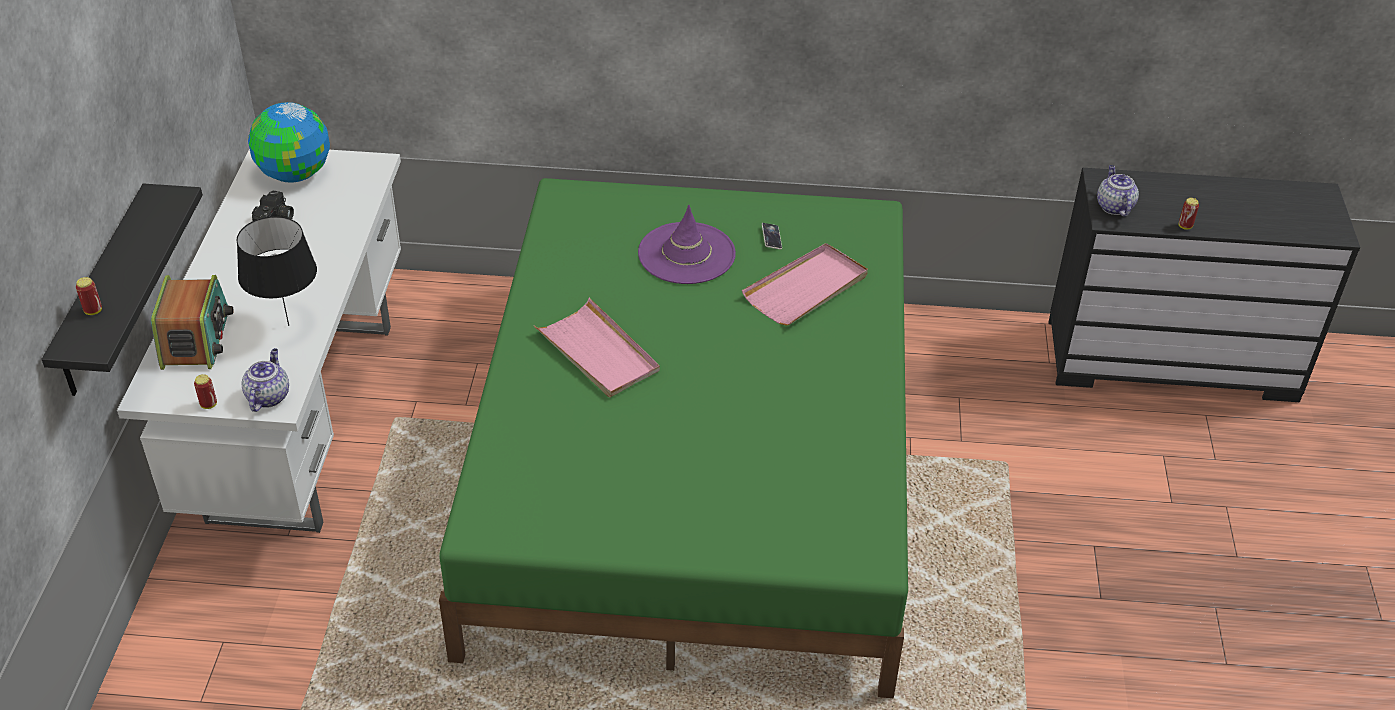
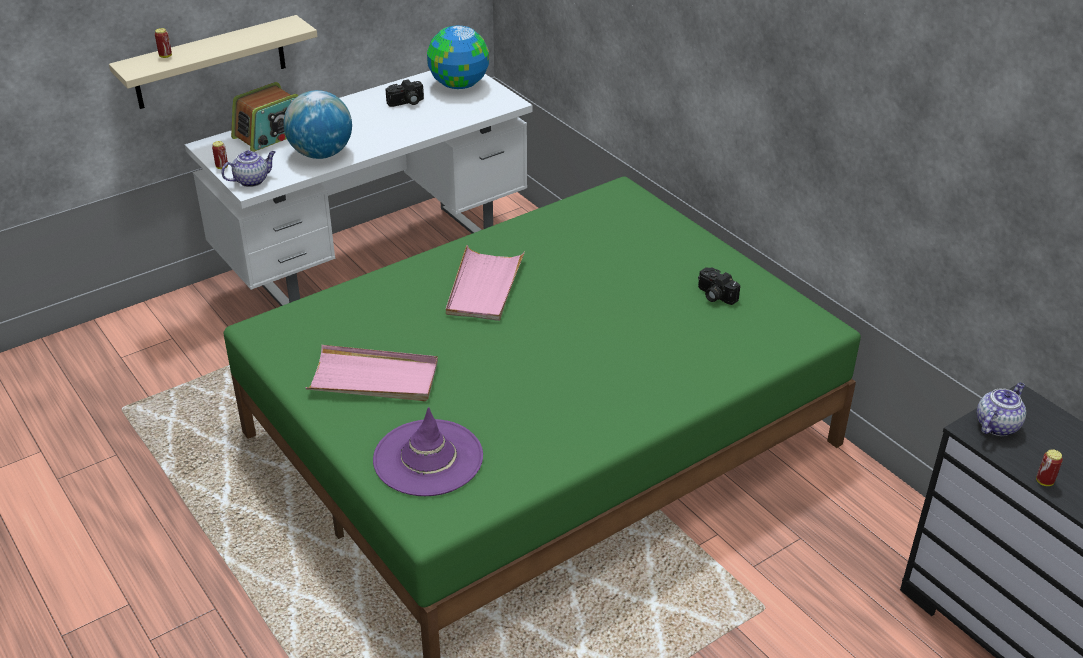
camera: 50 degrees right, 5 degrees down
black shelf [41,183,203,396] -> beige shelf [109,15,318,109]
black table lamp [237,216,317,326] -> globe [283,90,352,159]
purple hat [638,205,736,284] -> purple hat moved to [373,407,483,496]
pink tray [742,243,868,326] -> pink tray moved to [306,345,438,401]
phone [762,223,782,250] -> camera [698,267,740,305]

